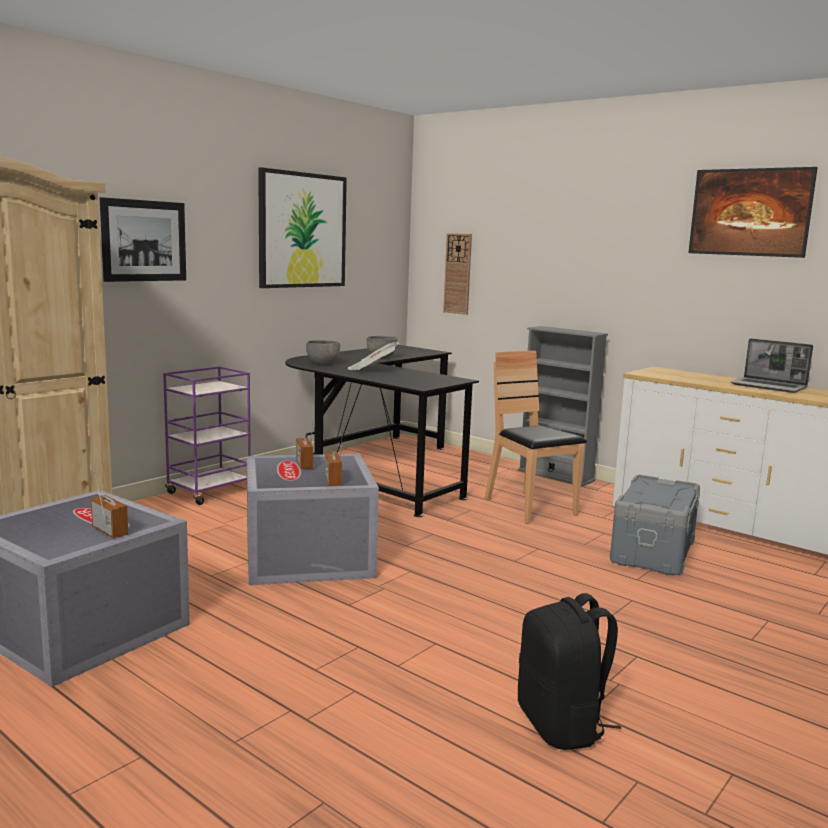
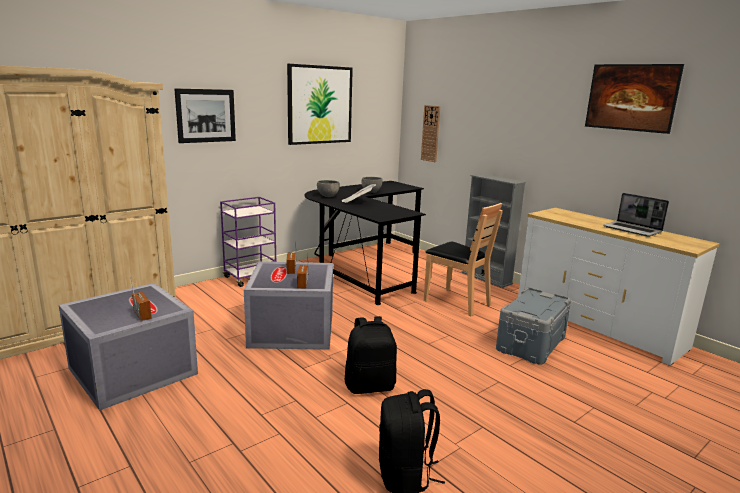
camera: 10 degrees right, 5 degrees up
brown chair [485,351,587,524] -> brown chair turned 150 degrees clockwise [424,203,503,316]
none -> black backpack [345,316,397,394]

